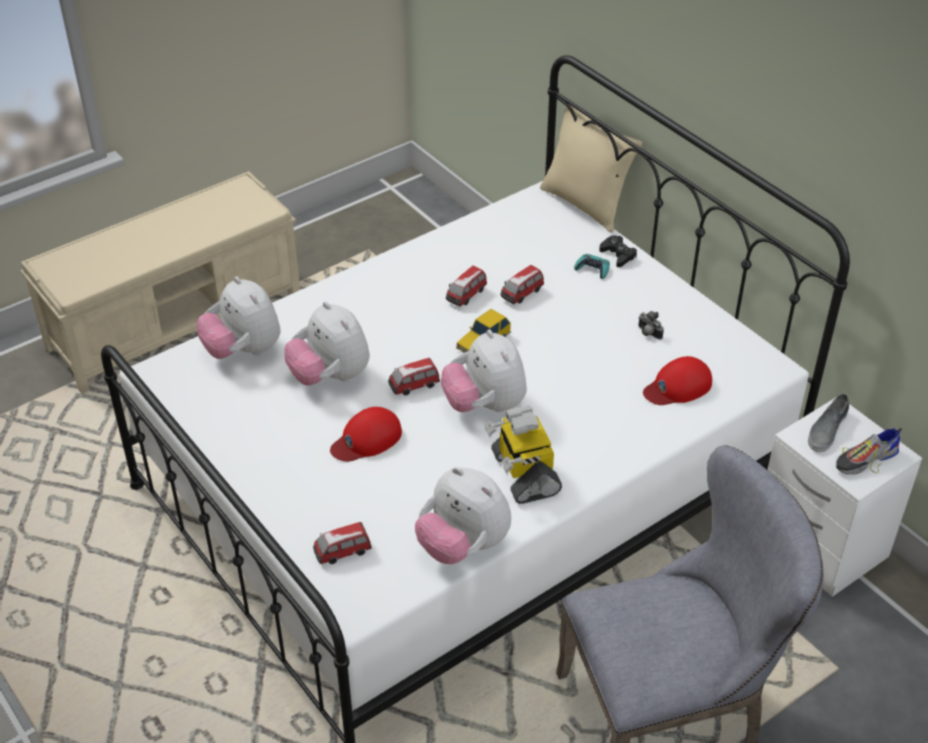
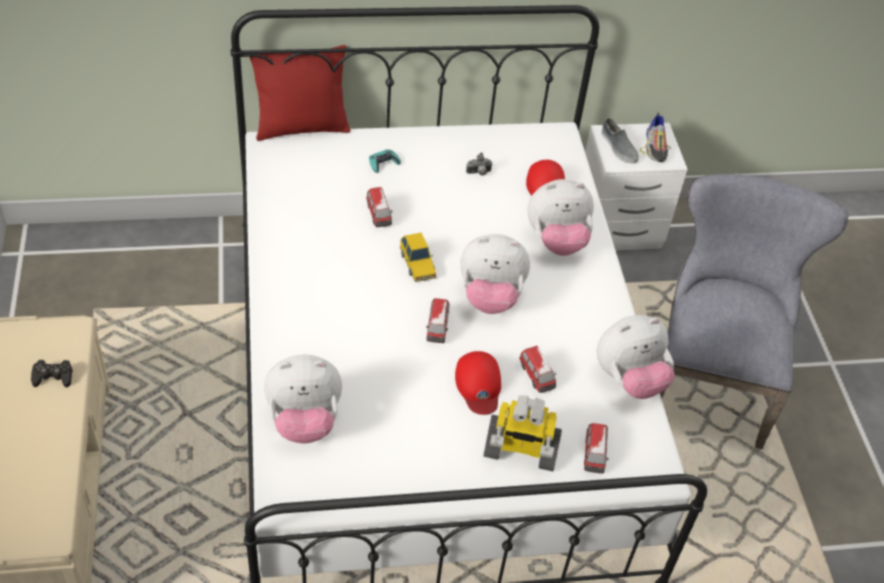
camera: 65 degrees left, 5 degrees up
plush toy [284,301,370,385] -> plush toy moved to [527,179,594,256]
toy car [446,266,487,307] -> toy car moved to [520,346,556,393]
toy robot [485,405,562,504] -> toy robot moved to [483,396,562,472]
beige pillow [540,105,643,233] -> red pillow [250,45,350,141]
black game controller [599,235,637,267] -> black game controller moved to [31,360,73,388]

